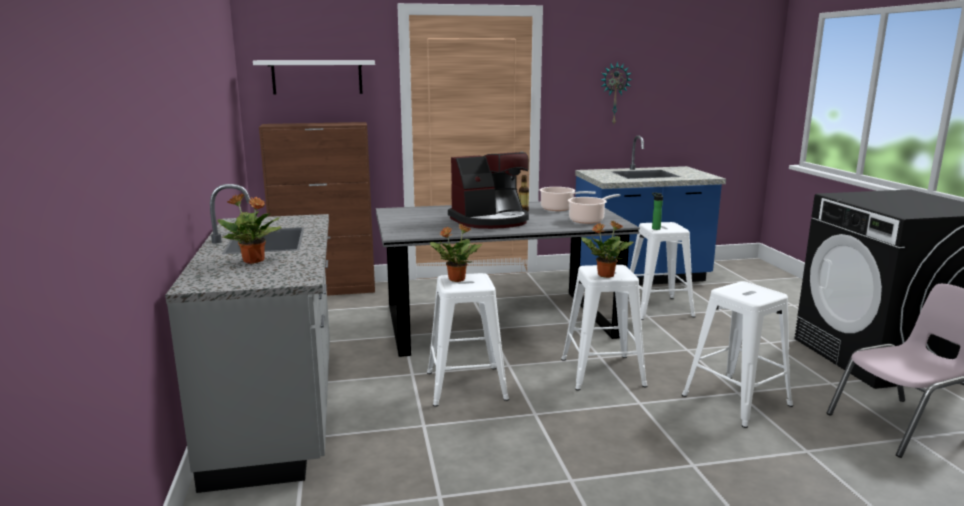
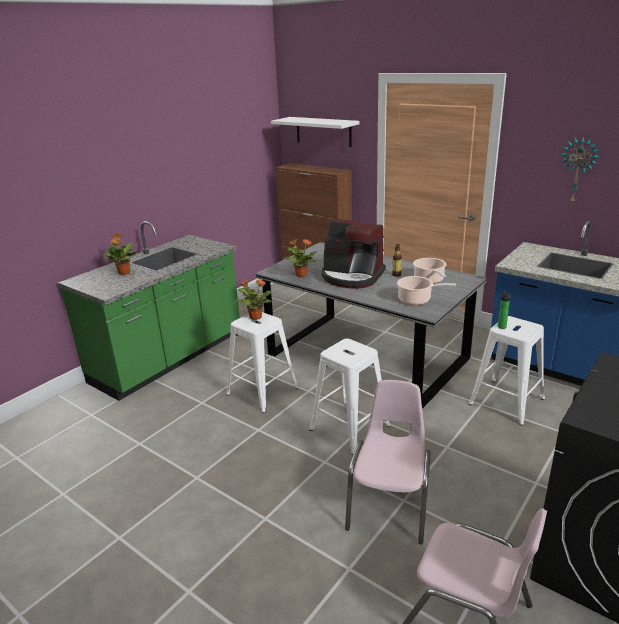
camera: 50 degrees right, 10 degrees up
grey counter [165,184,330,493] -> green counter [58,221,240,401]
potted plant [581,221,634,278] -> potted plant moved to [284,239,318,277]
white stool [682,281,793,428] -> pink chair [345,380,430,544]

